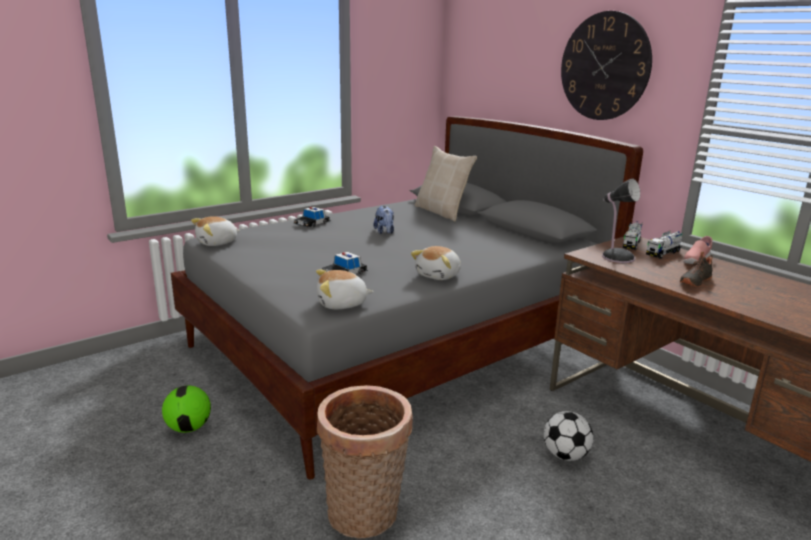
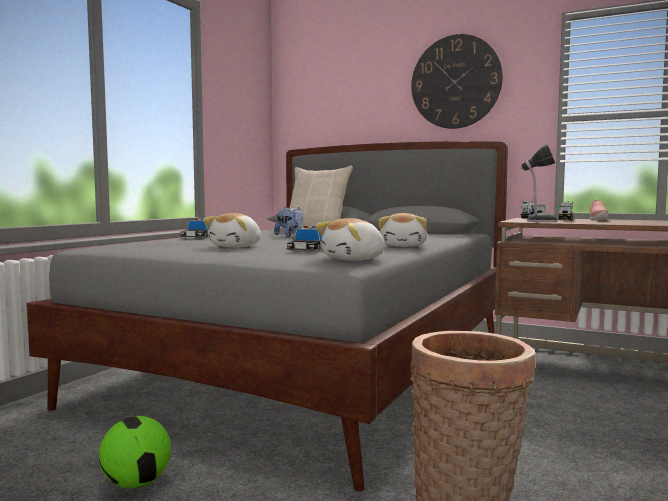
camera: 25 degrees left, 15 degrees down
plush toy [191,216,241,246] -> plush toy moved to [203,213,261,247]
football [544,411,593,461] -> none
black shoe [680,251,713,287] -> none

